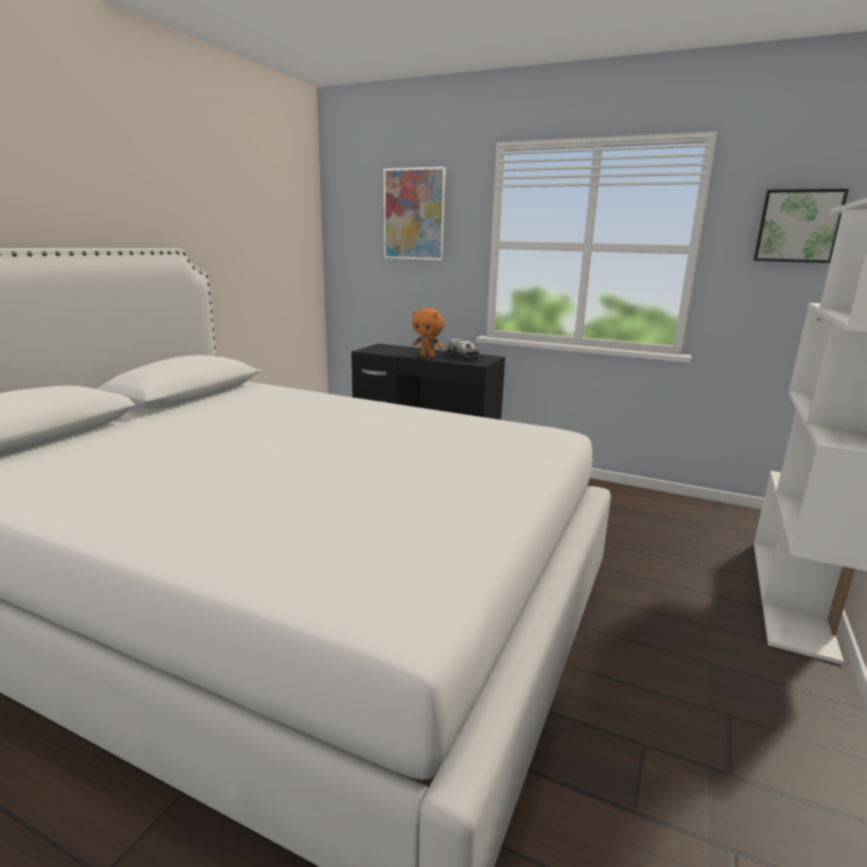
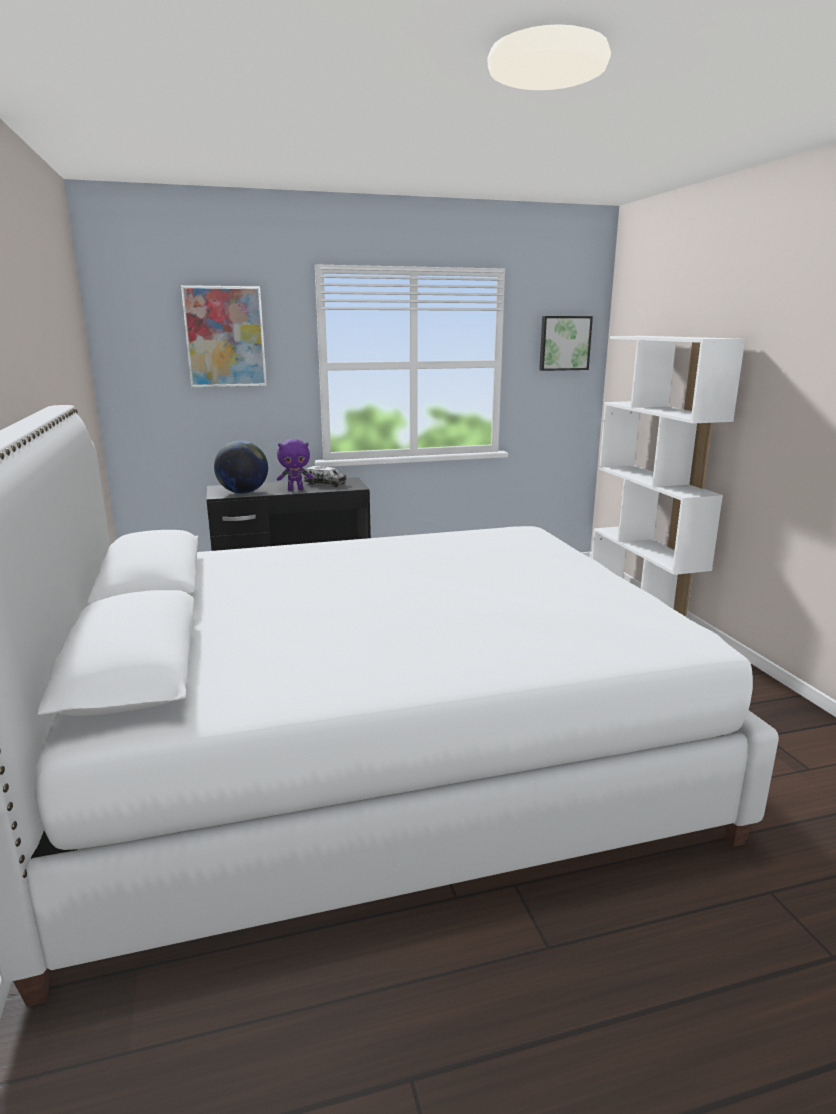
camera: 40 degrees left, 0 degrees up
orange plush toy [412,308,444,357] -> purple plush toy [277,439,313,491]
none -> globe [214,441,268,494]

